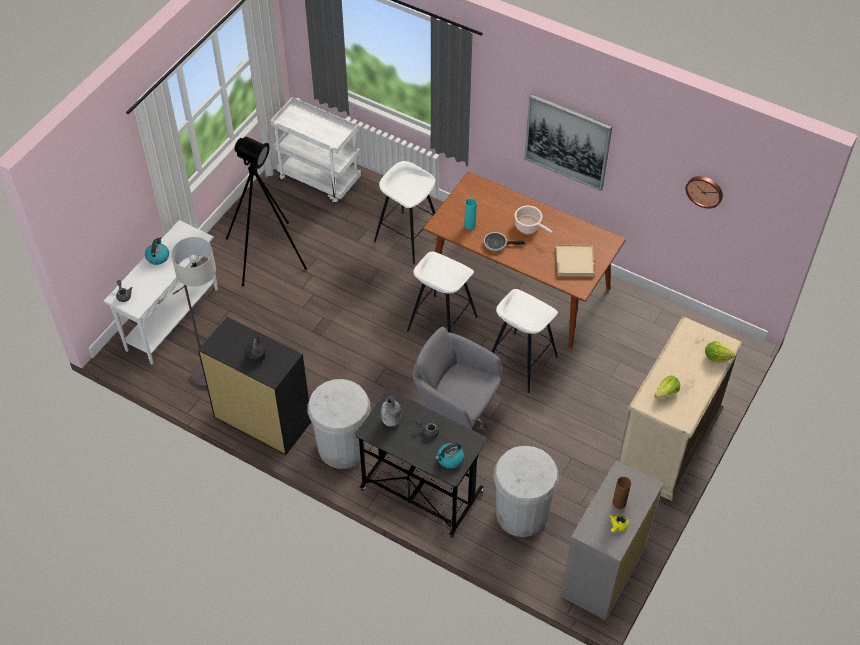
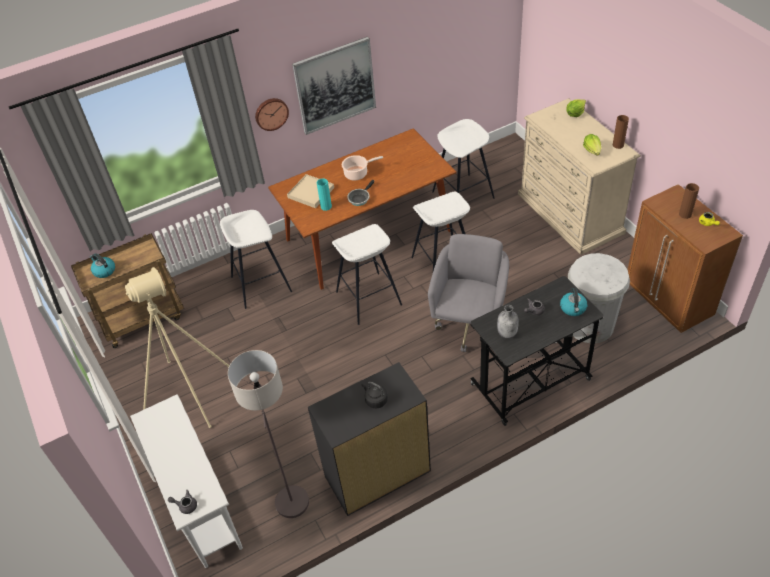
camera: 55 degrees left, 5 degrees down
kettle [145,237,169,265] -> kettle moved to [90,253,115,278]
black floor lamp [226,137,307,286] -> beige floor lamp [125,267,230,428]
white cart [270,97,361,204] -> brown cart [71,233,184,348]
white trash can [308,379,370,469] -> none
grey office chair [413,327,502,433] -> grey office chair turned 135 degrees clockwise [428,234,509,352]
beige tray [556,245,595,277] -> beige tray moved to [287,174,334,208]
grey cabinet [560,461,664,620] -> brown cabinet [627,184,743,333]
wall clock [685,176,723,208] -> wall clock moved to [255,98,289,131]
none -> white stool [432,119,495,199]
none -> brown vase [613,115,629,149]

